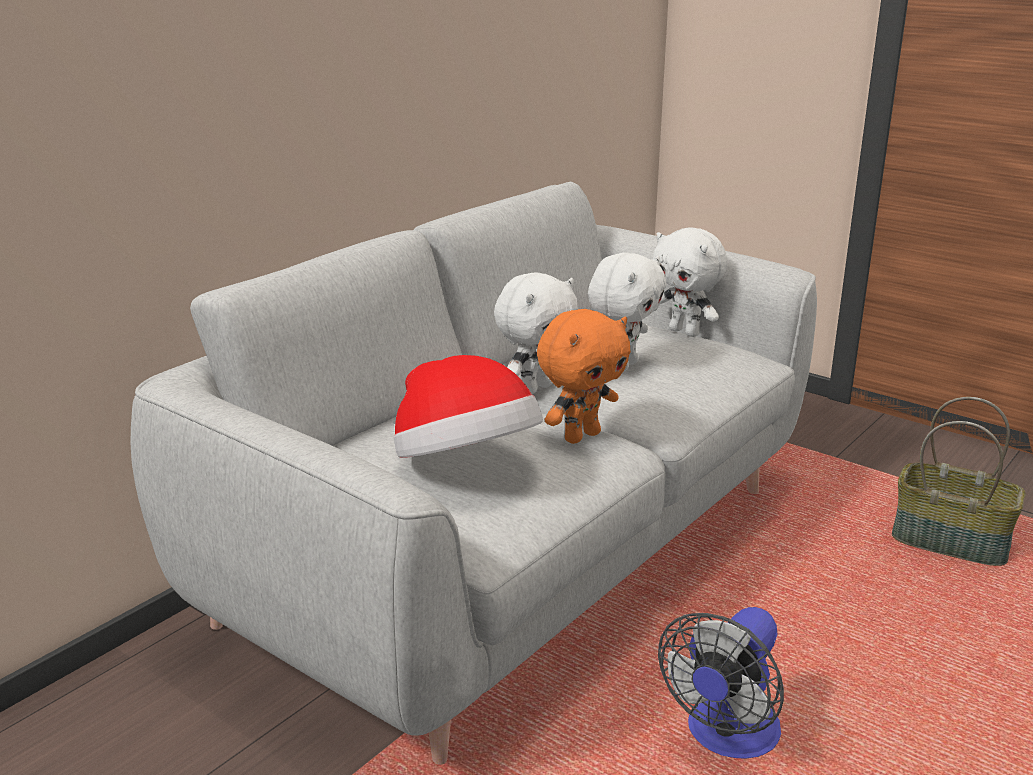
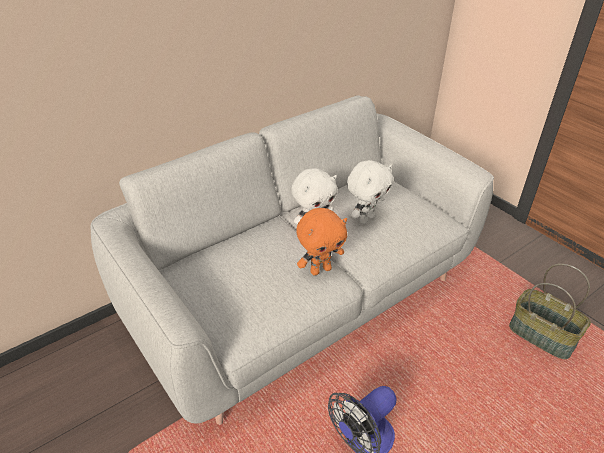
camera: 15 degrees right, 15 degrees up
hat [394,355,543,458] -> none
white plush toy [653,227,728,337] -> none

